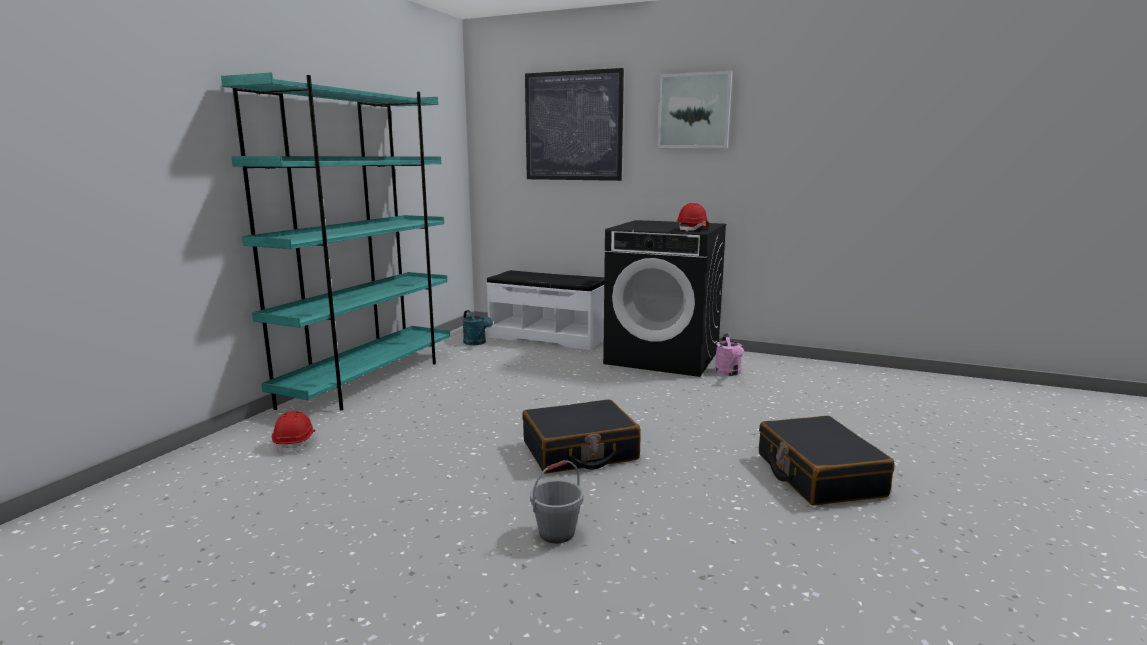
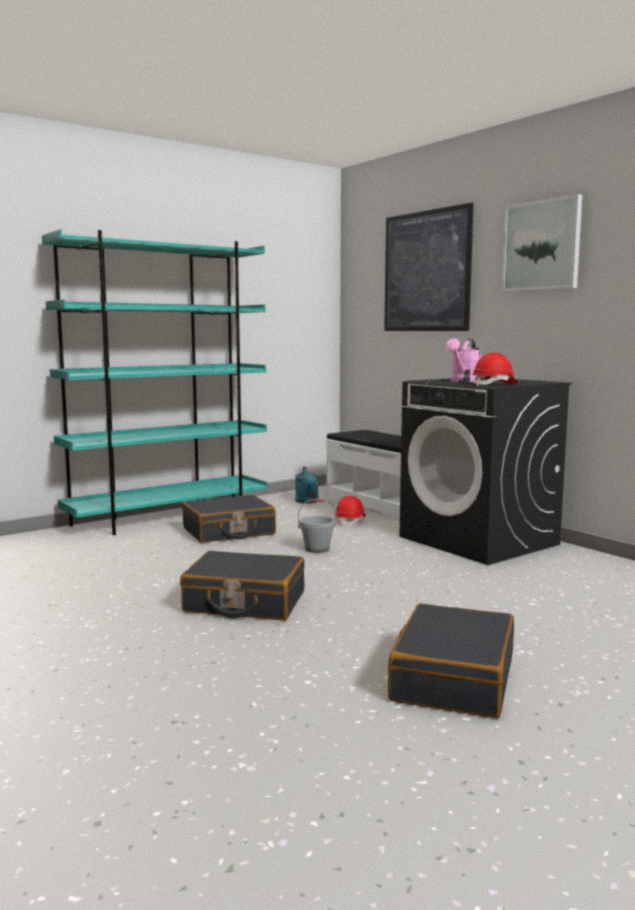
camera: 30 degrees right, 5 degrees down
red hard hat [272,411,315,455] -> red hard hat moved to [334,496,366,527]
grey bucket [530,460,584,543] -> grey bucket moved to [298,499,336,553]
pink watering can [715,334,744,376] -> pink watering can moved to [446,338,482,382]
none -> black suitcase [182,495,276,543]

